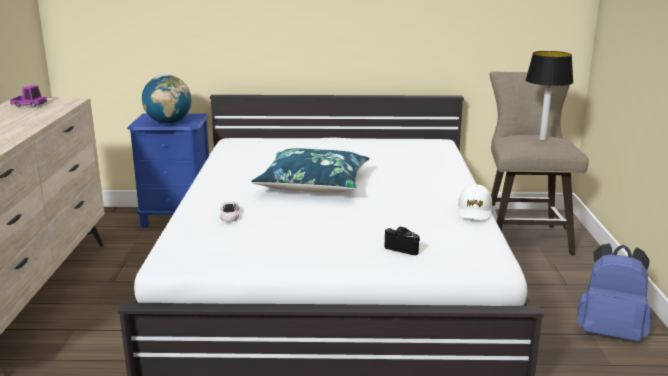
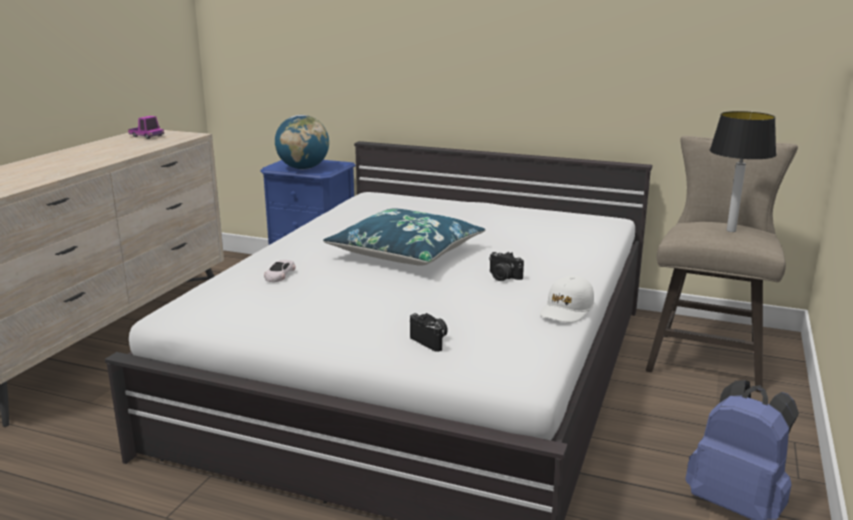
camera: 20 degrees right, 0 degrees up
none -> camera [489,252,524,281]

